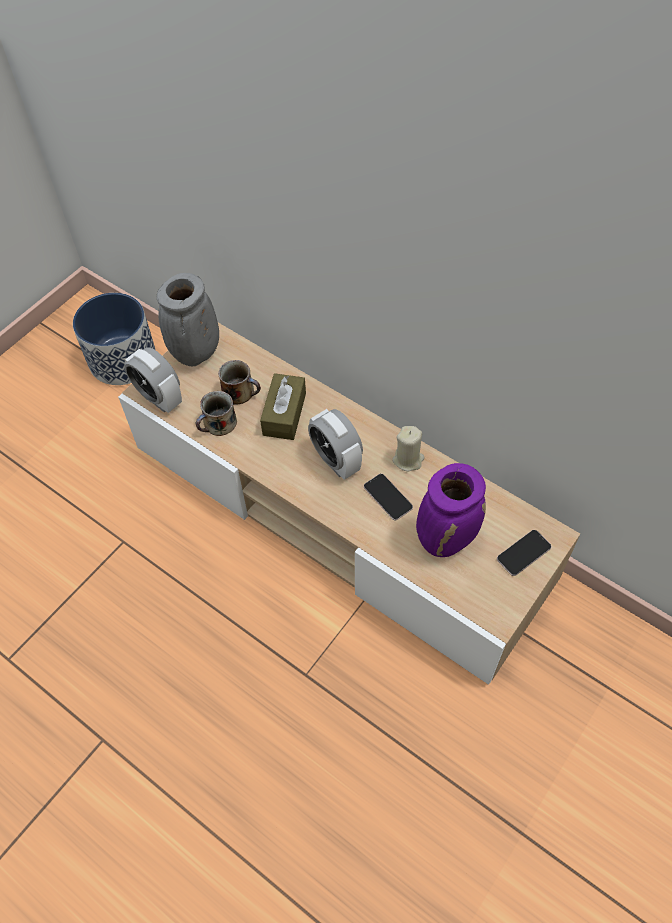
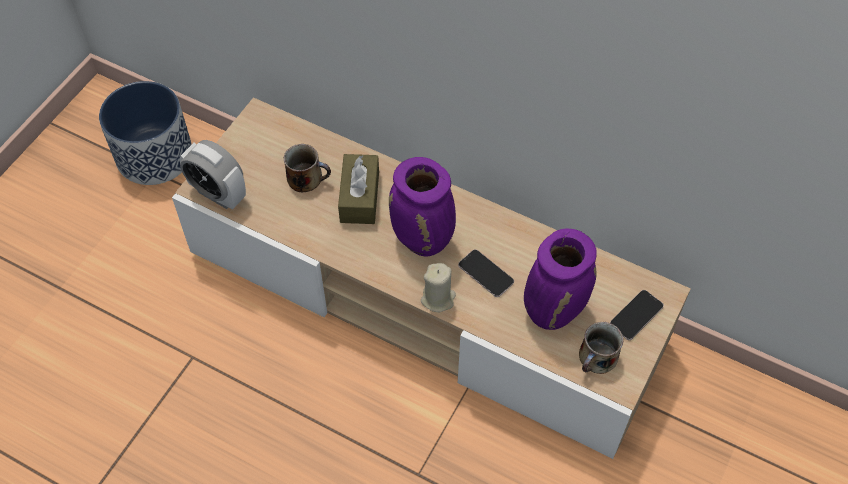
camera: 10 degrees left, 0 degrees up
grey vase [157,273,219,366] -> none
mug [195,391,237,436] -> mug moved to [579,322,624,374]
alarm clock [308,409,363,480] -> purple vase [389,157,456,257]
beige candle [392,426,424,471] -> beige candle moved to [421,263,456,312]

